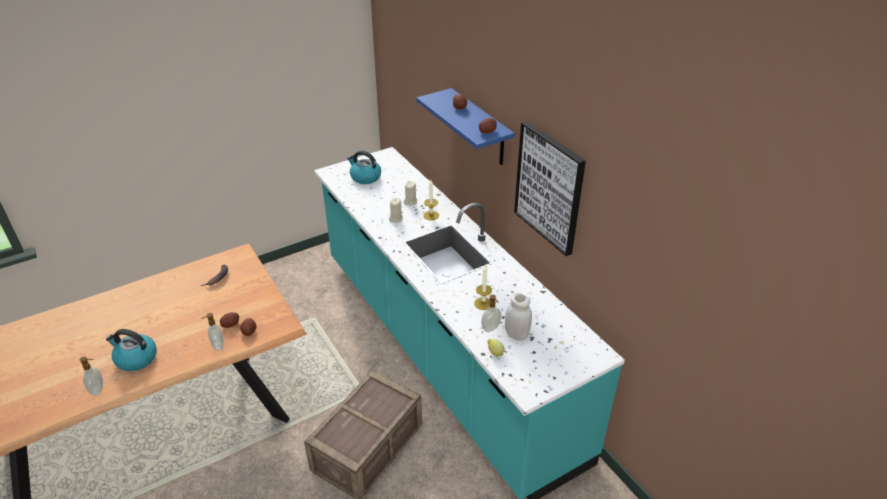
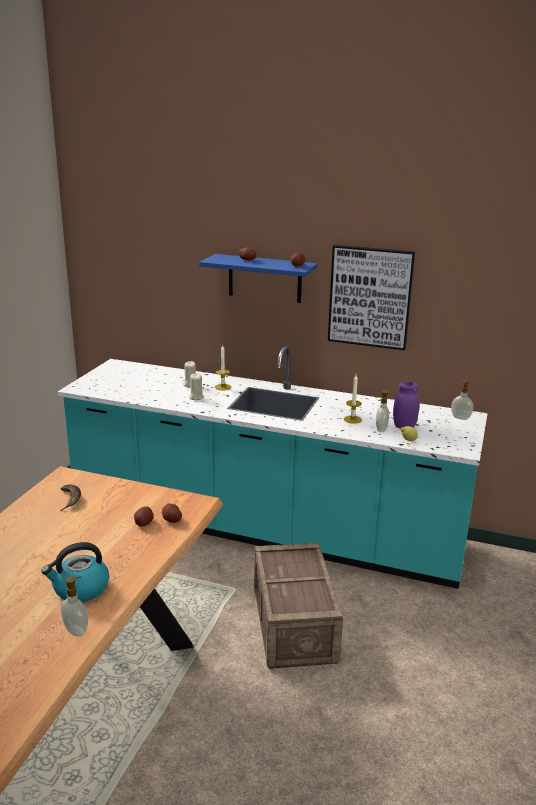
camera: 40 degrees left, 15 degrees down
soap dispenser [201,313,224,350] -> soap dispenser moved to [451,380,473,420]
kettle [347,151,381,184] -> none
white jar [505,293,532,341] -> purple jar [393,382,420,428]

